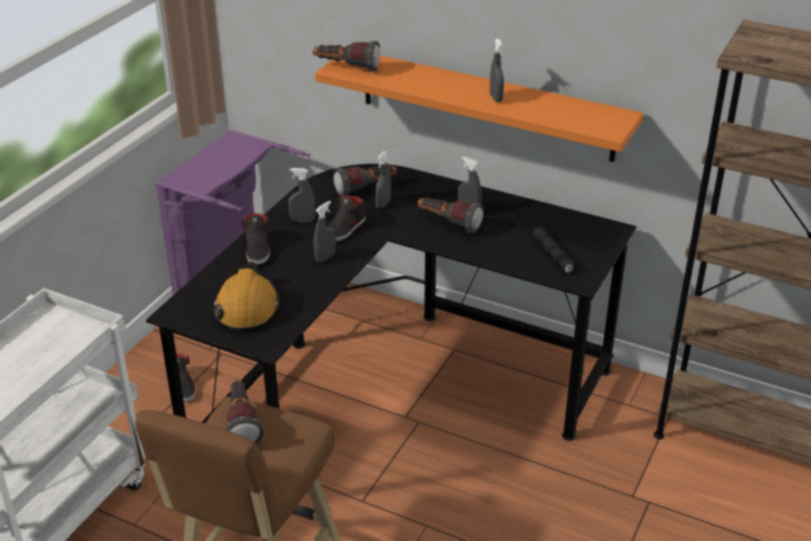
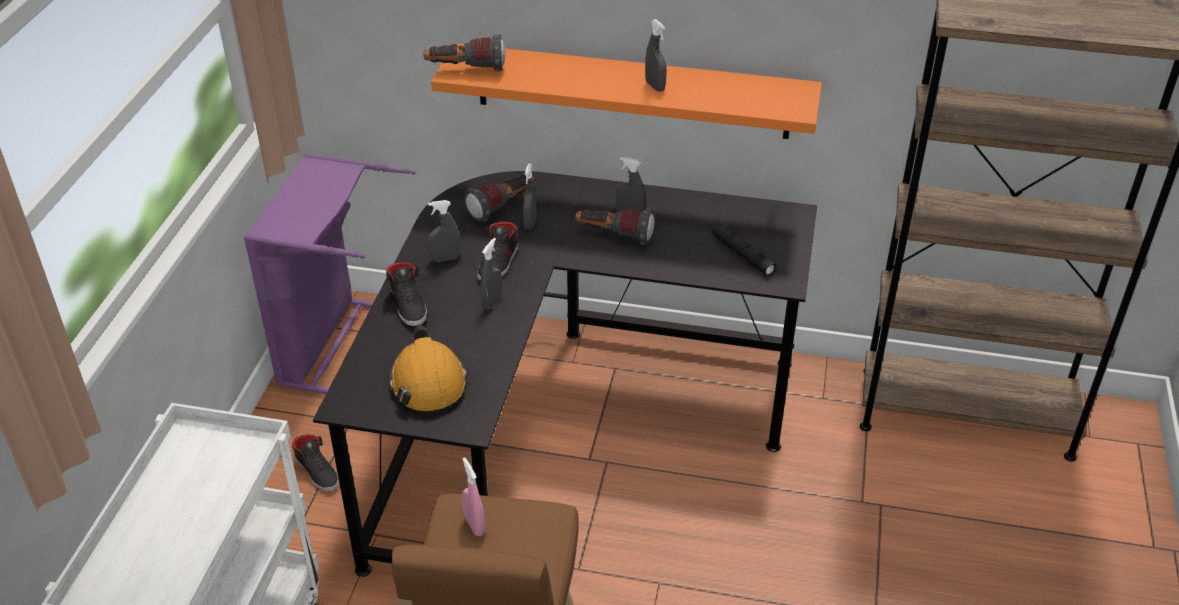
camera: 15 degrees left, 5 degrees up
flashlight [226,379,264,444] -> pink spray bottle [462,457,485,536]

